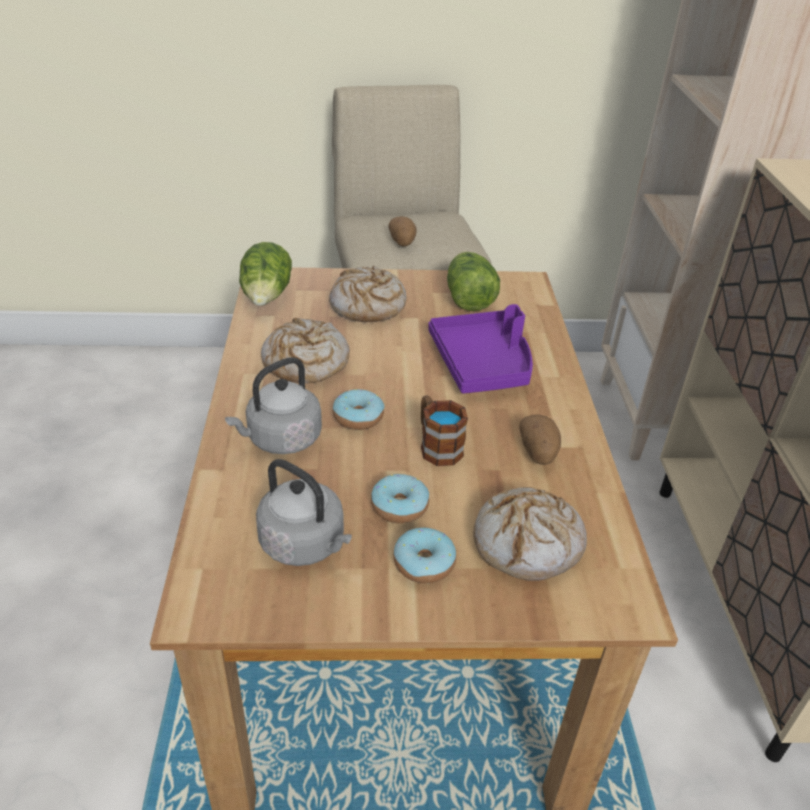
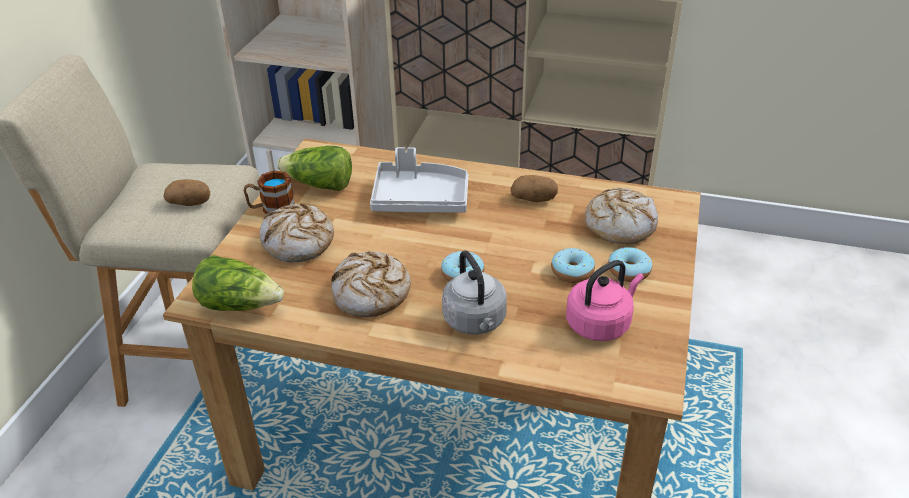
camera: 70 degrees left, 0 degrees up
grey kettle [256,459,352,566] -> pink kettle [566,260,644,341]
mug [421,395,468,466] -> mug moved to [244,170,294,214]
purple tray [428,304,533,394] -> grey tray [370,147,468,213]

